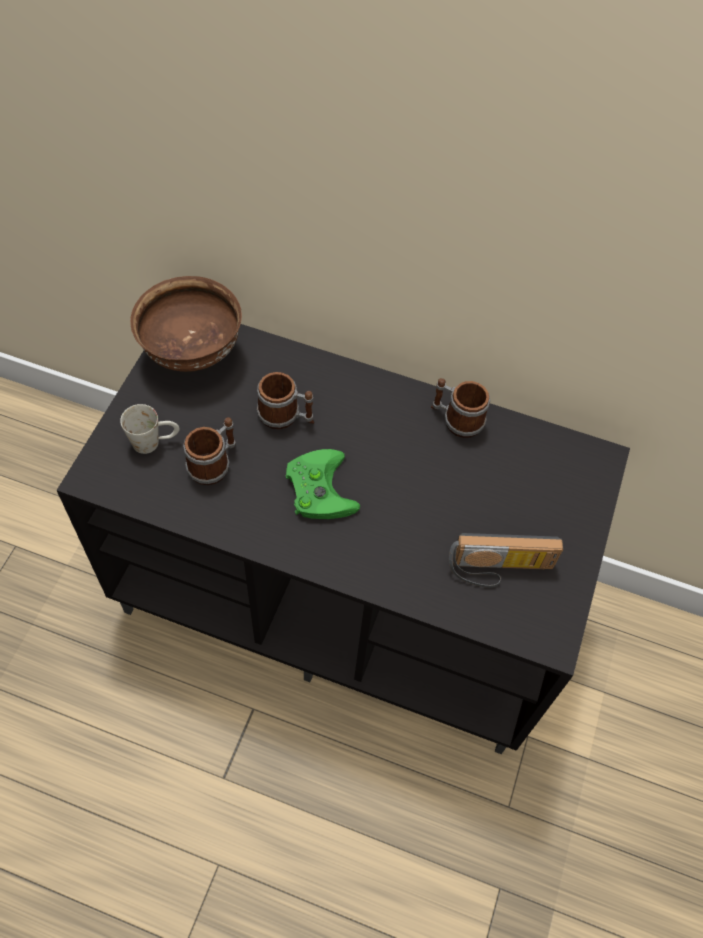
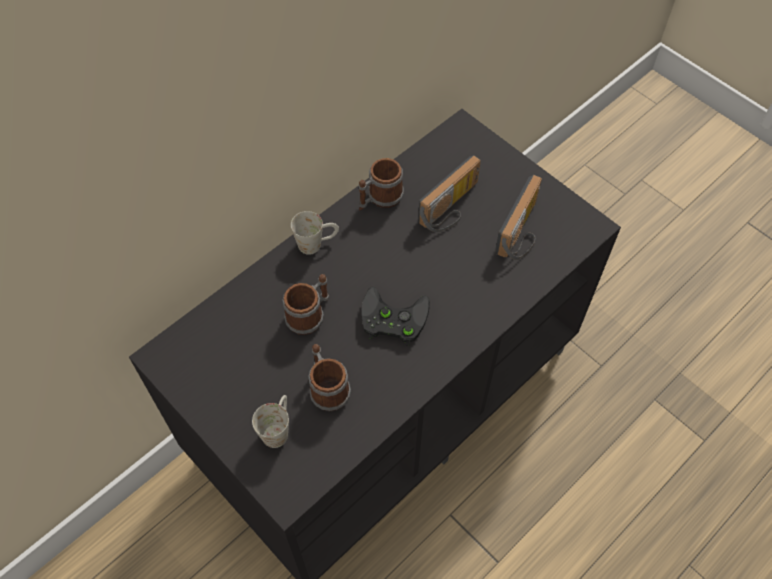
camera: 60 degrees left, 0 degrees up
brown bowl [130,276,242,372] -> none
green game controller [286,449,360,519] -> black game controller [361,287,430,346]
none -> white mug [291,211,339,255]
none -> radio [418,155,481,232]

